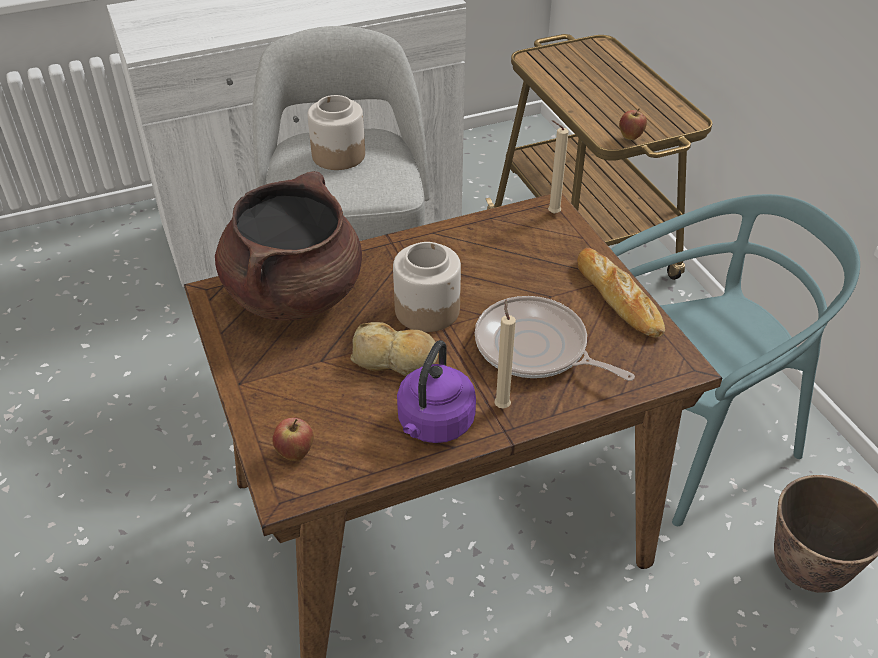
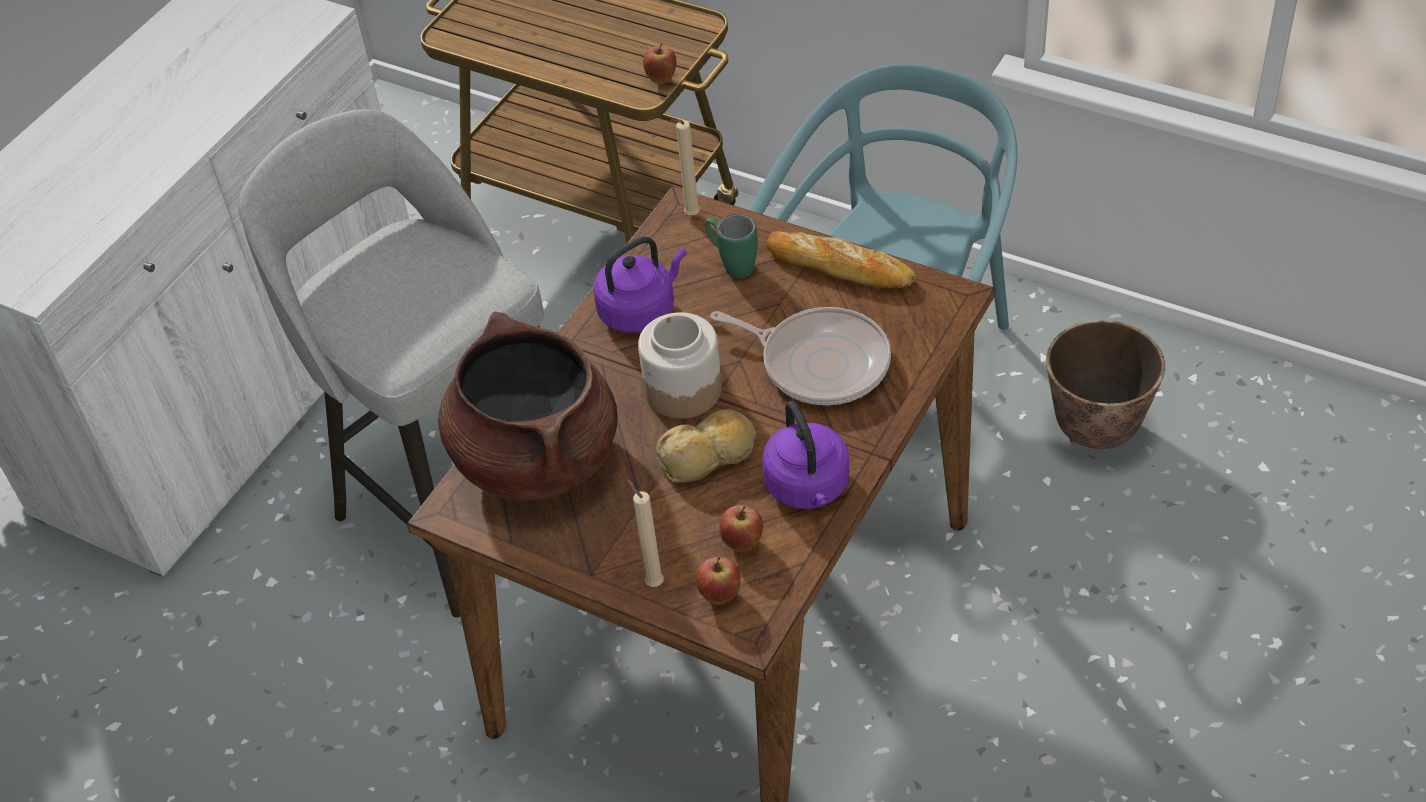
camera: 35 degrees left, 5 degrees up
jar [308,95,365,170] -> none
frying pan [475,296,635,381] -> frying pan turned 150 degrees counterclockwise [710,307,891,405]
beige candle [494,299,516,408] -> beige candle moved to [627,479,664,587]
none -> purple kettle [593,236,687,333]
none -> green mug [705,214,758,278]
none -> apple [719,505,763,552]

